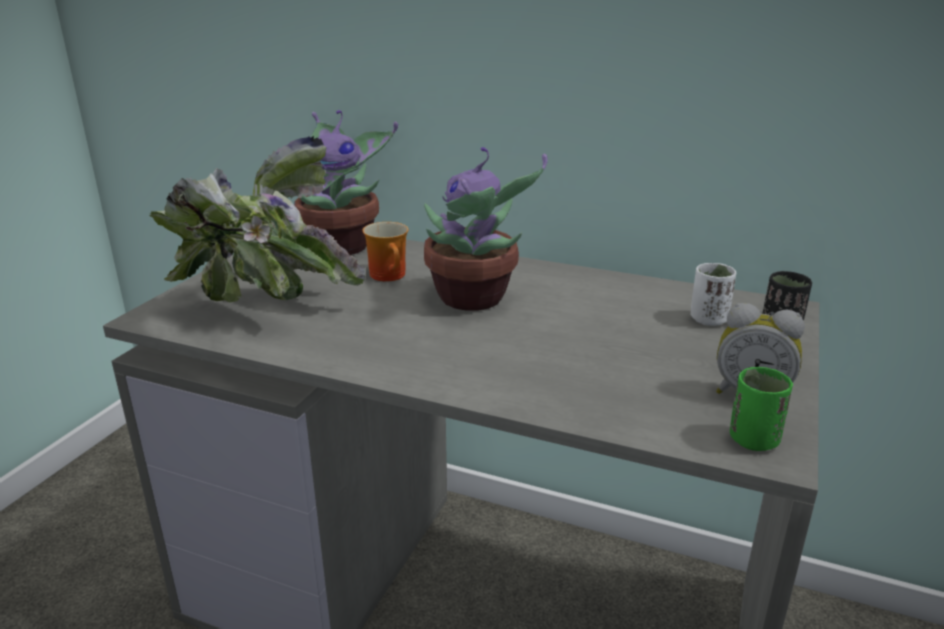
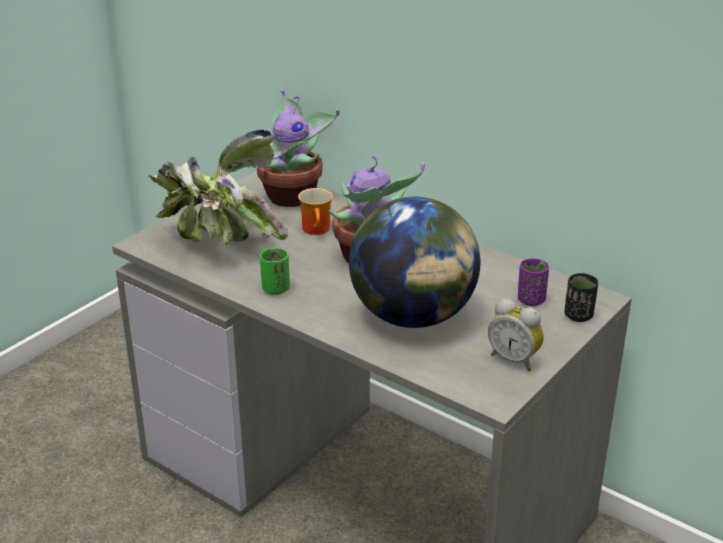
camera: 15 degrees right, 5 degrees up
white cup [691,263,736,326] -> purple cup [518,258,549,306]
green cup [730,367,793,451] -> green cup moved to [260,248,290,295]
none -> globe [349,197,480,328]

